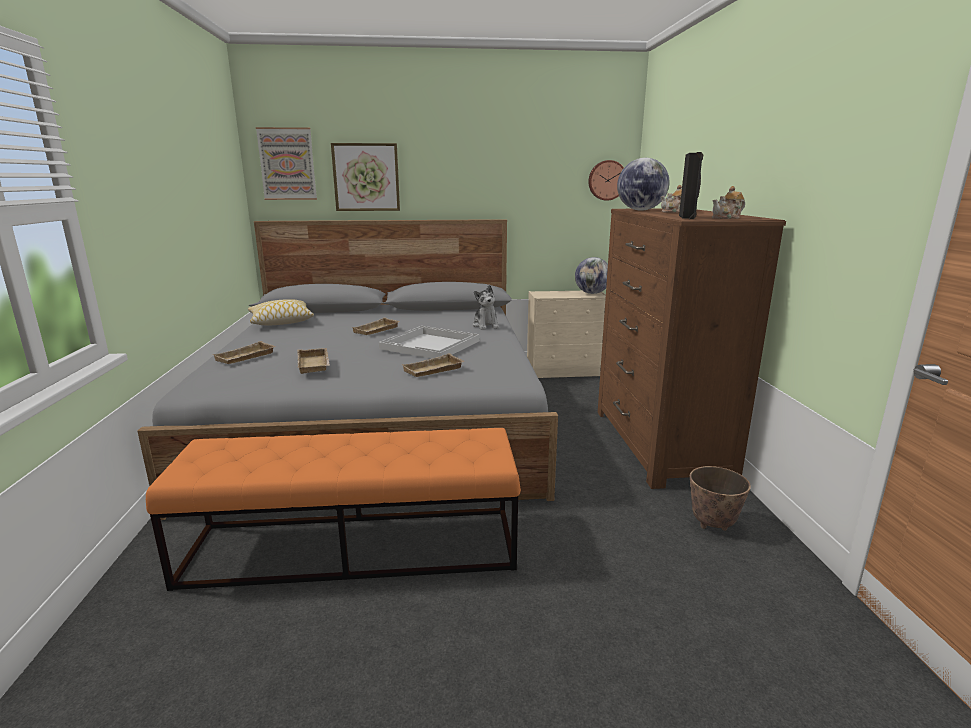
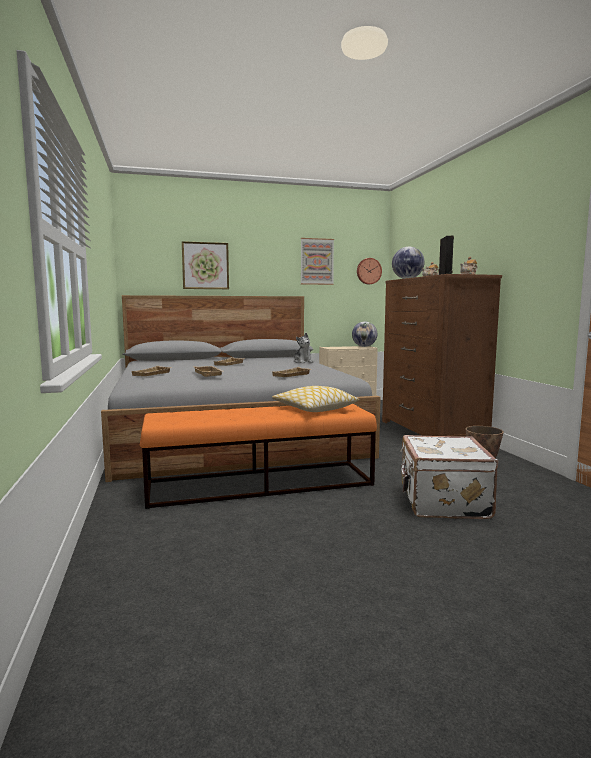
camera: 10 degrees left, 10 degrees down
pillow [248,299,314,325] -> pillow moved to [272,386,359,412]
picture [256,127,317,200] -> picture moved to [301,238,334,285]
white tray [379,326,480,359] -> none
none -> white suitcase [400,435,498,519]

